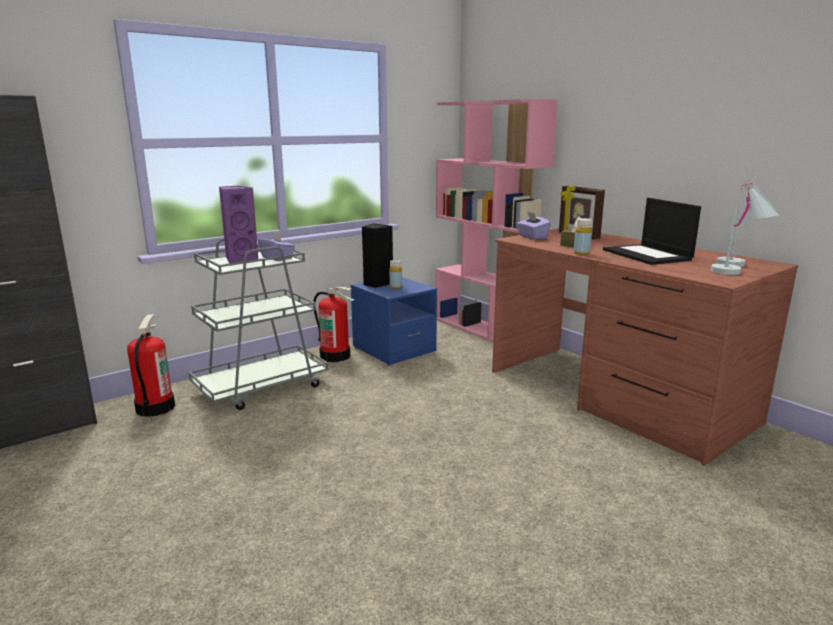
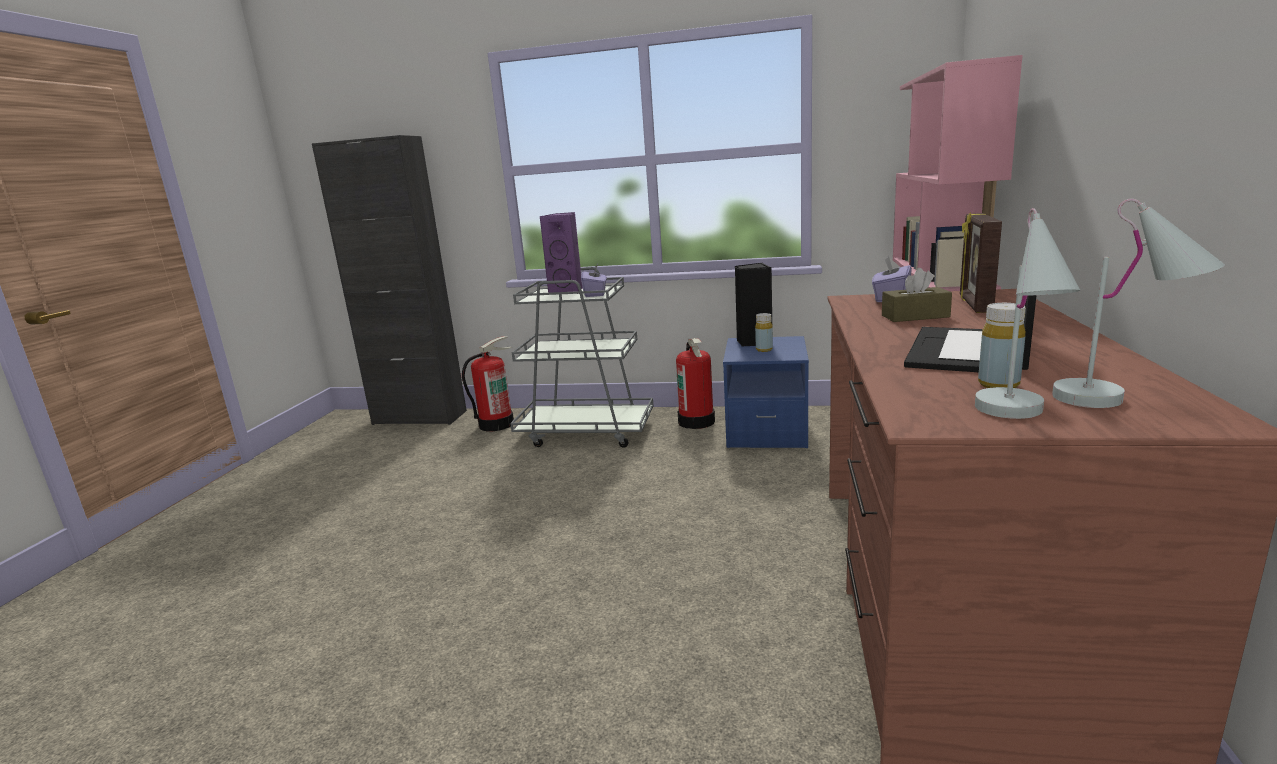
camera: 50 degrees right, 0 degrees up
yellow bottle [574,218,592,255] -> yellow bottle moved to [978,303,1026,388]

